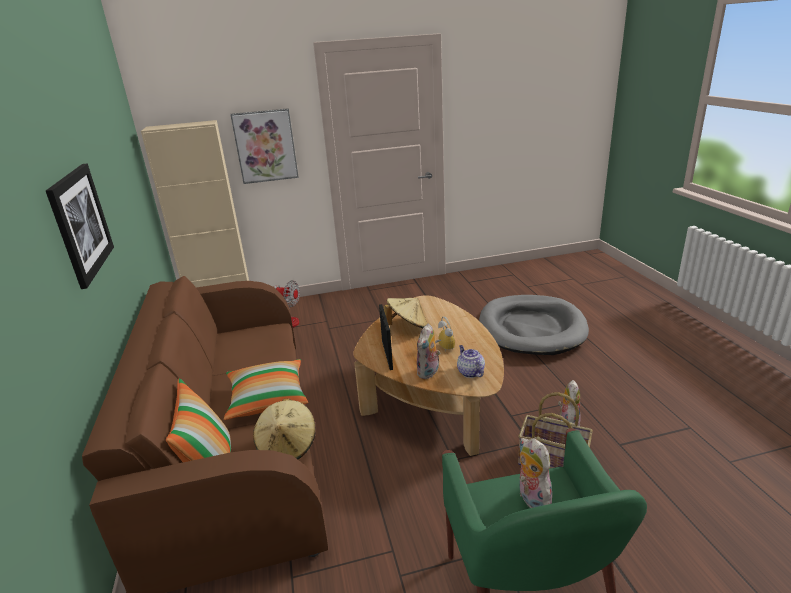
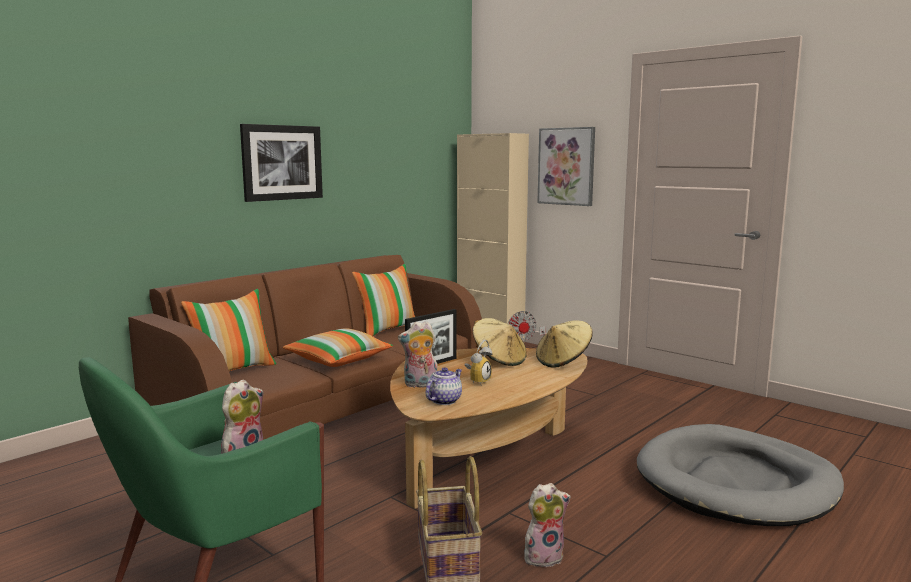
camera: 55 degrees right, 15 degrees down
beige hat [253,398,316,459] -> beige hat moved to [536,320,593,368]
none -> pillow [352,264,415,336]

